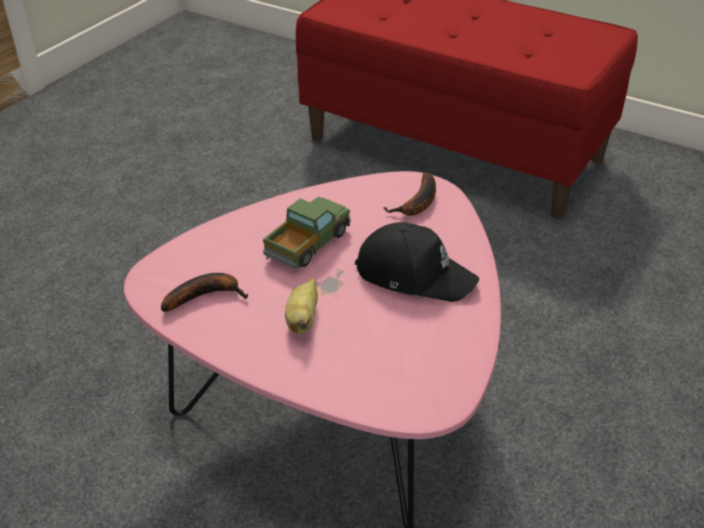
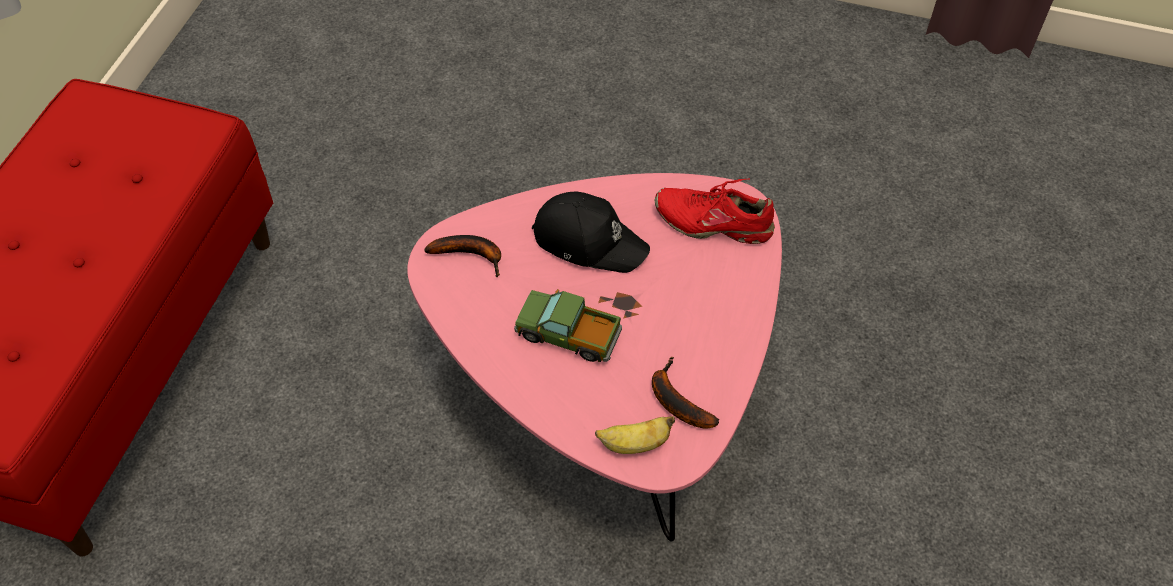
camera: 105 degrees left, 15 degrees up
banana [285,278,318,334] -> banana moved to [595,416,675,454]
black cap [355,222,479,302] -> black cap turned 105 degrees clockwise [532,192,650,273]
none -> red shoe [654,179,775,244]

